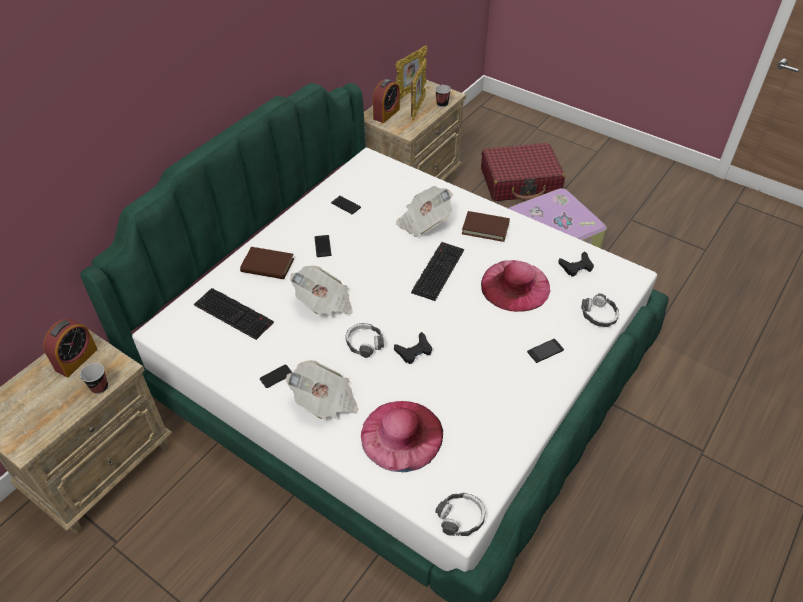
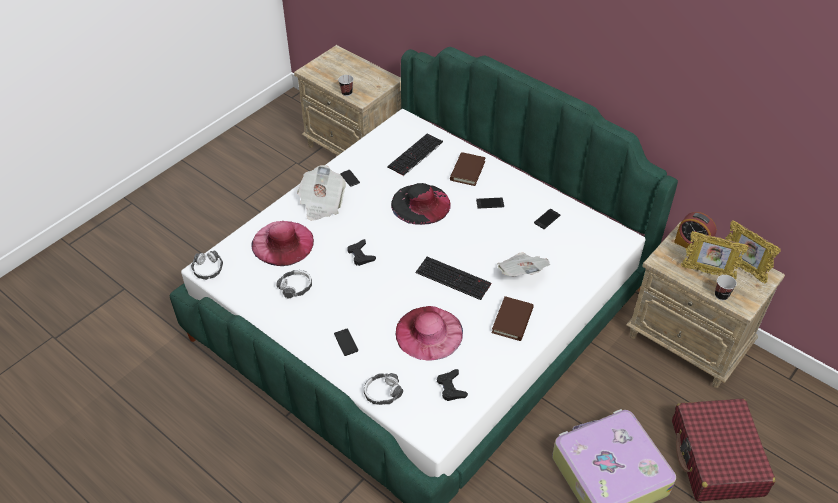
camera: 95 degrees right, 0 degrees up
alarm clock [43,319,98,377] -> none
newspaper [290,266,352,316] -> black hat [391,183,451,225]
headphones [346,323,384,358] -> headphones moved to [276,270,312,299]

